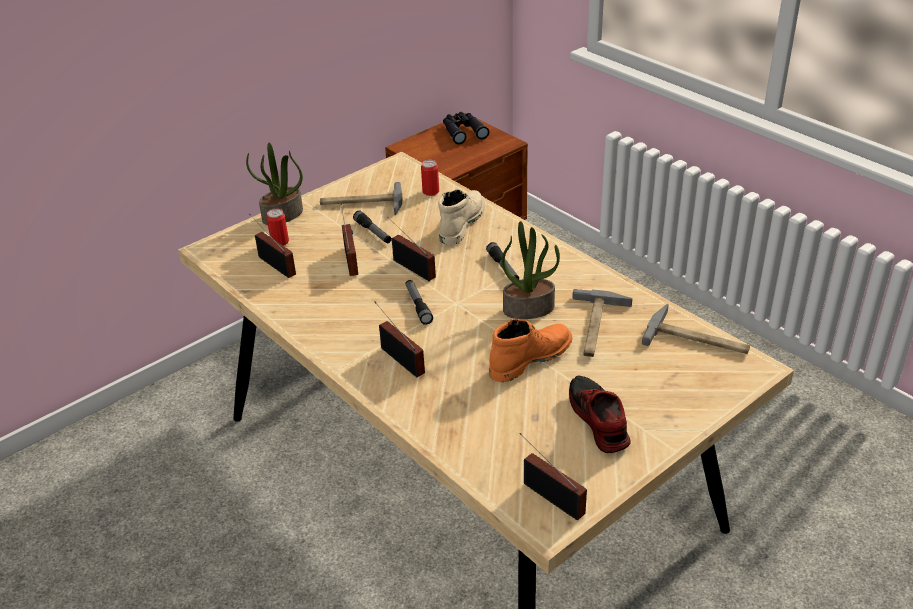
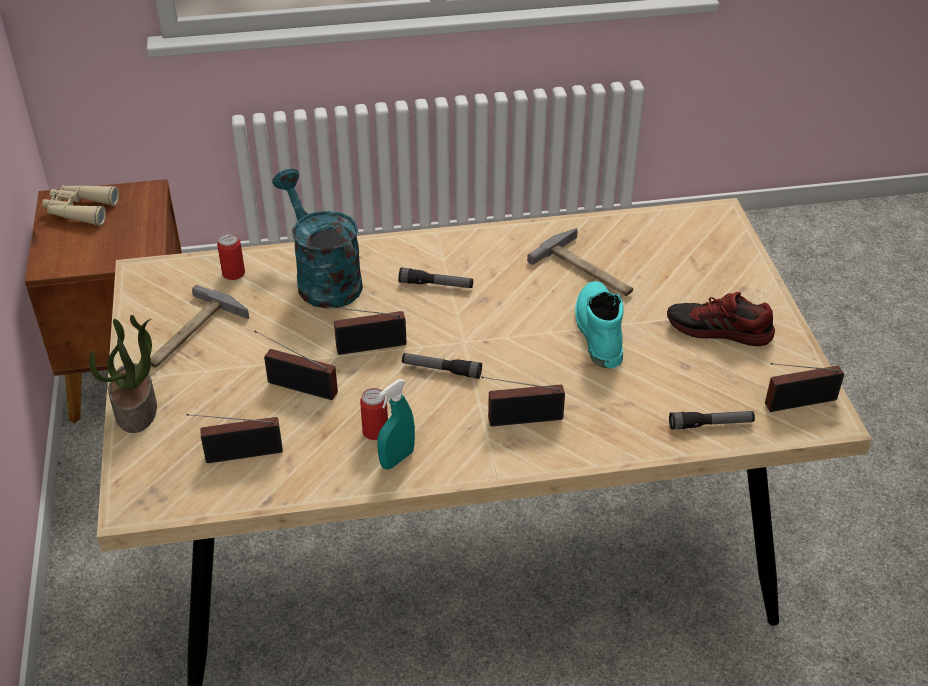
camera: 60 degrees left, 5 degrees up
can [266,209,289,246] -> can moved to [360,388,388,440]
flashlight [353,211,392,243] -> flashlight moved to [669,411,755,430]
beige boot [438,189,485,245] -> turquoise watering can [272,168,363,309]
black binoculars [443,112,489,144] -> beige binoculars [42,185,119,226]
orange boot [489,319,573,383] -> turquoise boot [575,281,624,368]
potted plant [502,221,560,319] -> none
hammer [642,304,750,354] -> none
none -> turquoise spray bottle [377,379,415,469]

